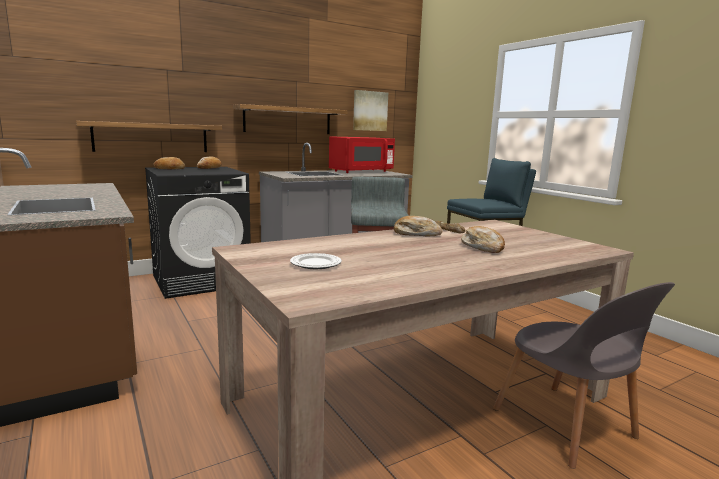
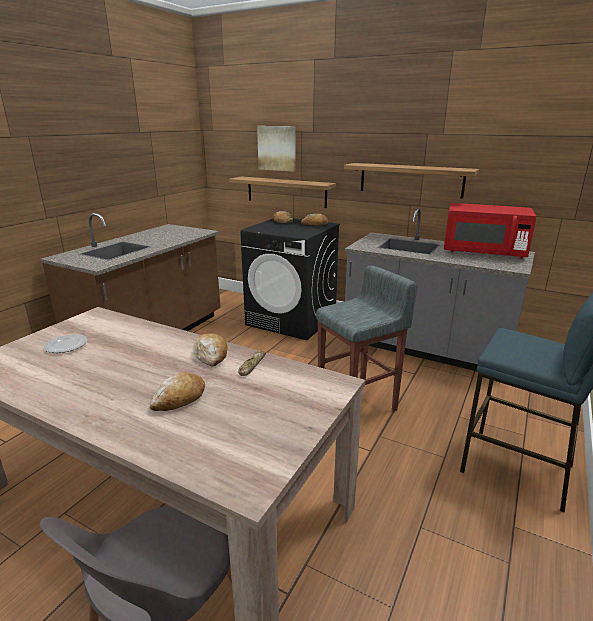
camera: 60 degrees right, 10 degrees up
picture [353,90,388,131] -> picture moved to [257,126,296,172]

